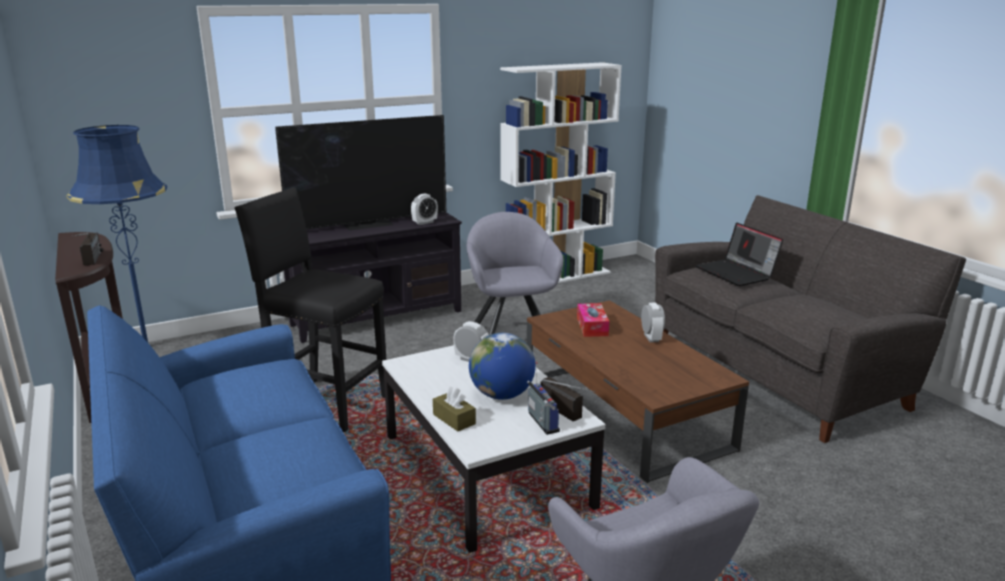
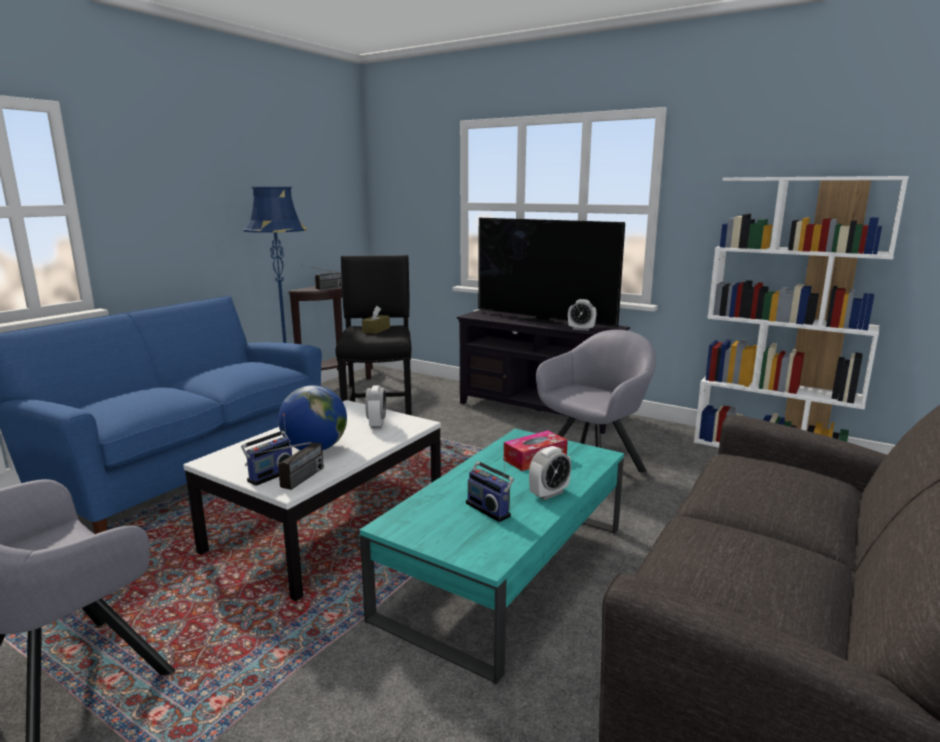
camera: 60 degrees right, 5 degrees down
brown tissue box [433,386,476,431] -> brown tissue box moved to [362,306,390,334]
brown coffee table [527,300,749,483] -> turquoise coffee table [360,429,624,685]
laptop [695,223,783,286] -> none
none -> radio [466,457,514,522]

